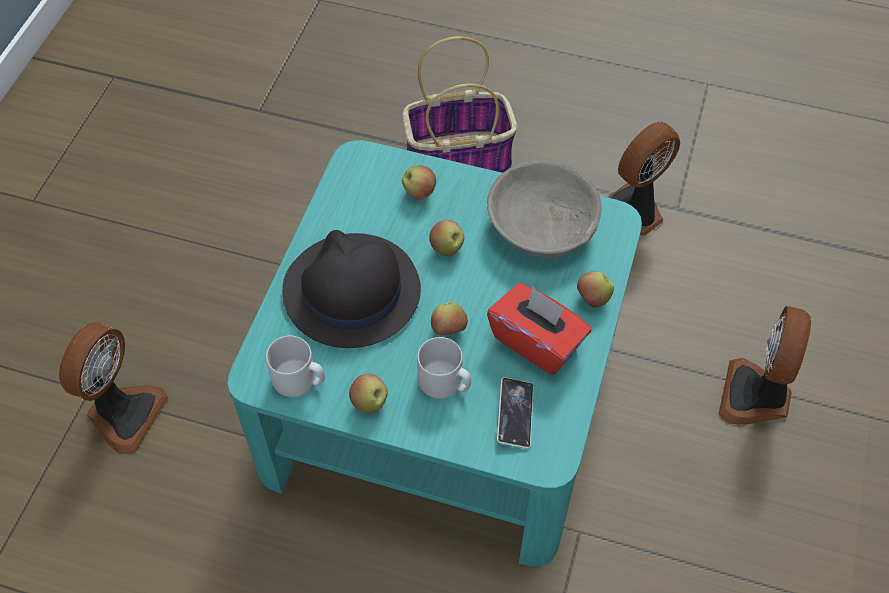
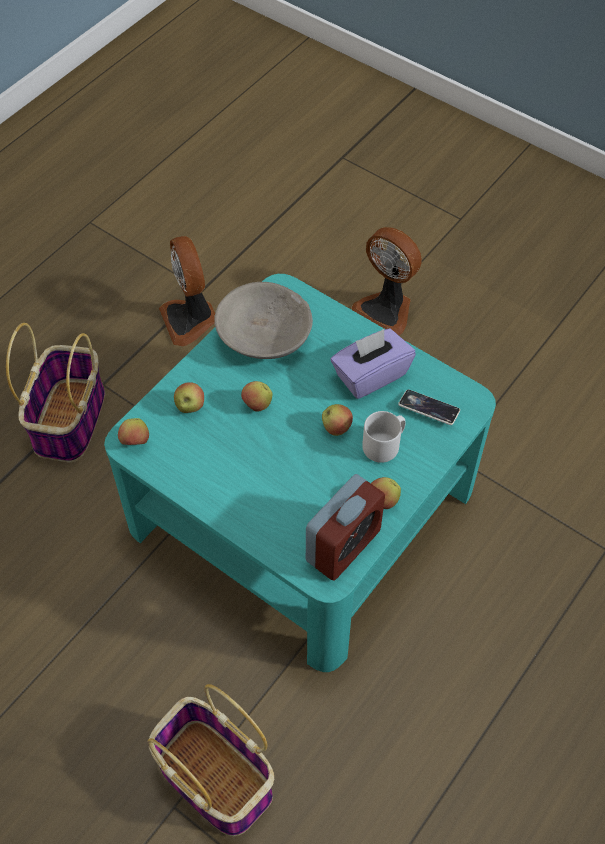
camera: 70 degrees left, 0 degrees up
fan [59,322,169,455] -> basket [148,684,274,836]
grey mug [266,336,325,397] -> alarm clock [306,474,385,581]
black hat [282,230,421,348] -> none
red tissue box [487,283,591,375] -> purple tissue box [331,329,416,399]
apple [577,271,614,307] -> apple moved to [118,418,149,445]

